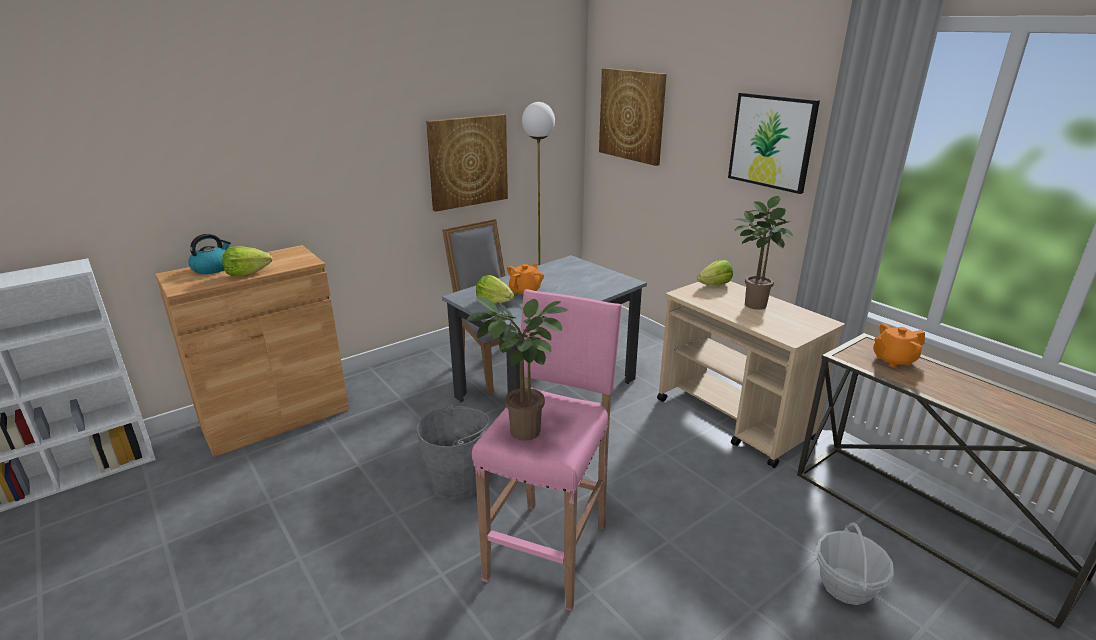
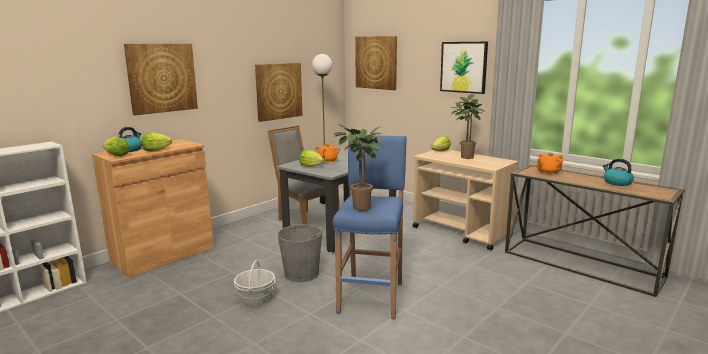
camera: 10 degrees left, 10 degrees down
pink stool [472,289,622,611] -> blue stool [333,134,406,319]
basket [816,522,894,605] -> basket moved to [234,260,276,306]
none -> lettuce [103,137,130,156]
none -> picture [124,44,198,115]
none -> kettle [603,159,634,186]

